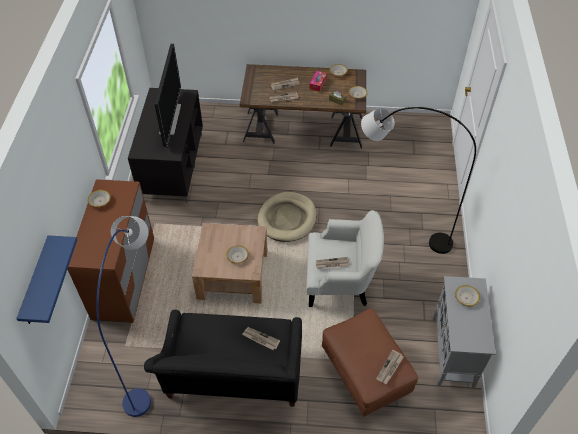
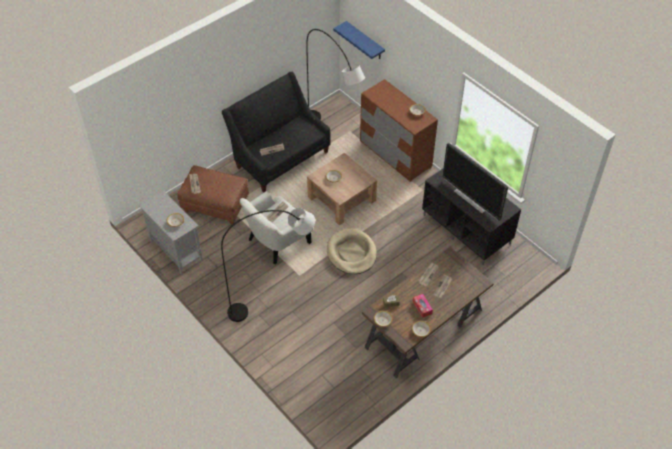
camera: 135 degrees right, 0 degrees up
blue floor lamp [96,216,151,417] -> grey floor lamp [306,29,365,120]

